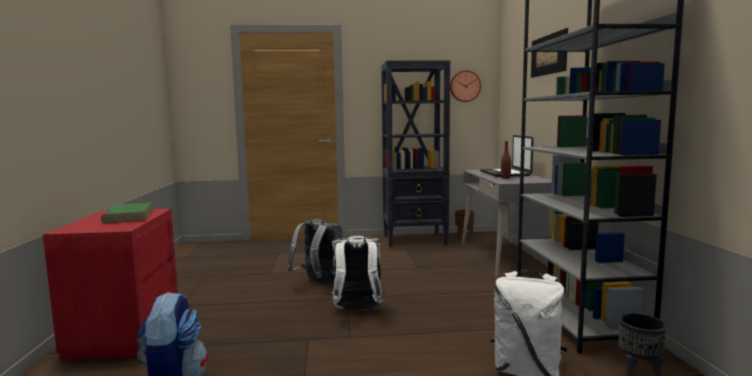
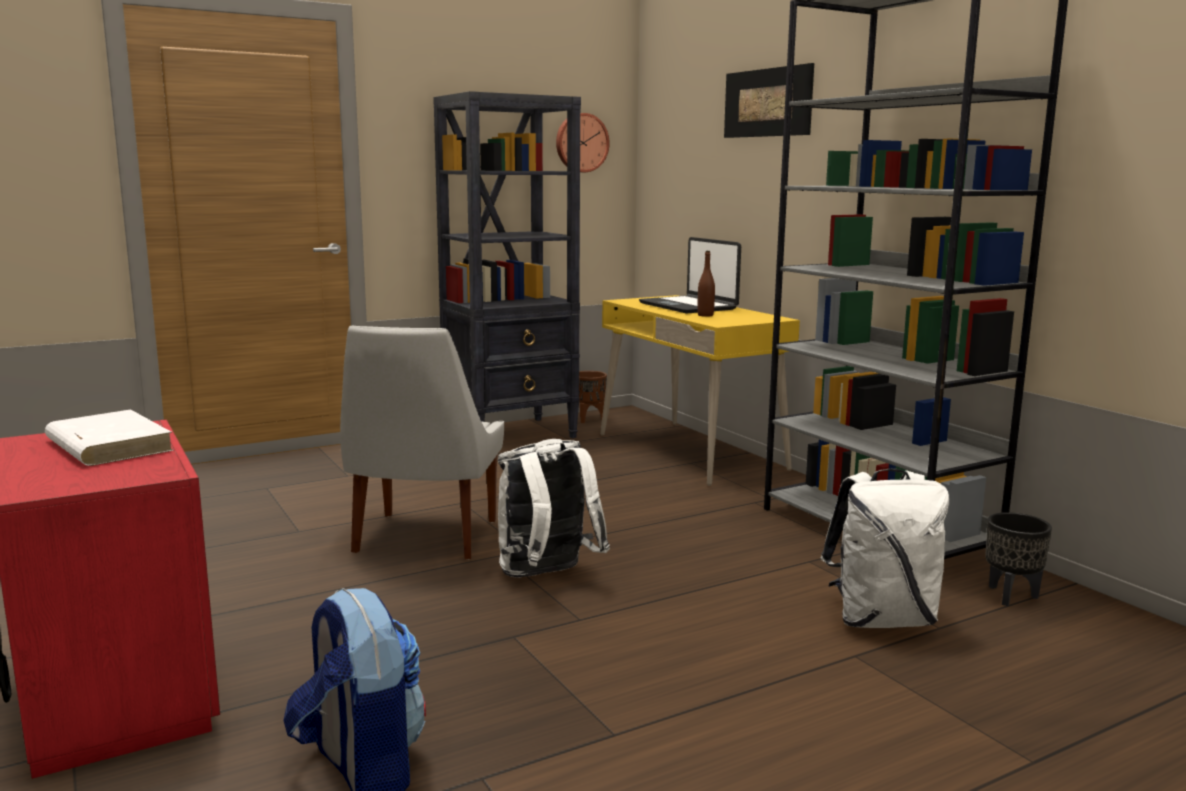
camera: 25 degrees left, 5 degrees up
green book [101,203,153,223] -> white book [45,409,174,466]
grey backpack [287,219,342,286] -> white chair [340,326,504,560]
grey desk [462,170,553,278] -> yellow desk [600,295,800,486]

